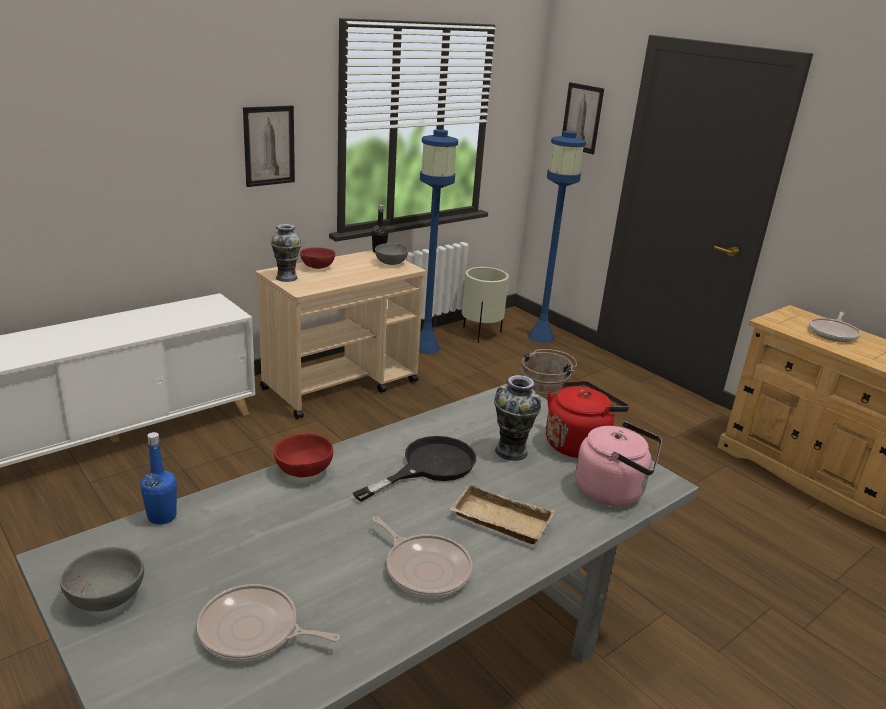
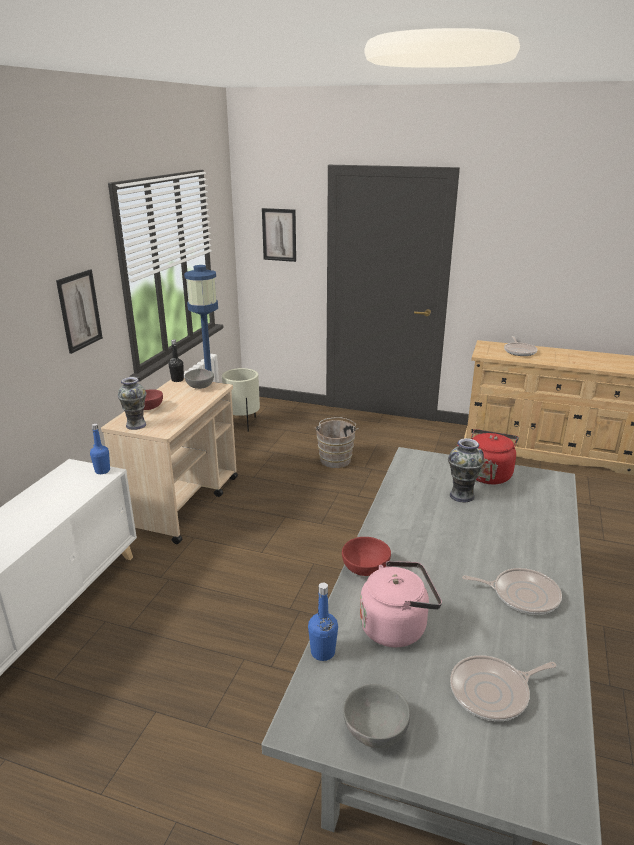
camera: 30 degrees left, 0 degrees up
black frying pan [353,436,476,502] -> none
beige tray [450,483,555,544] -> none
blue floor lamp [528,131,586,343] -> none
pink kettle [575,421,662,506] -> pink kettle moved to [360,561,442,647]
none -> blue bottle [90,423,110,474]

